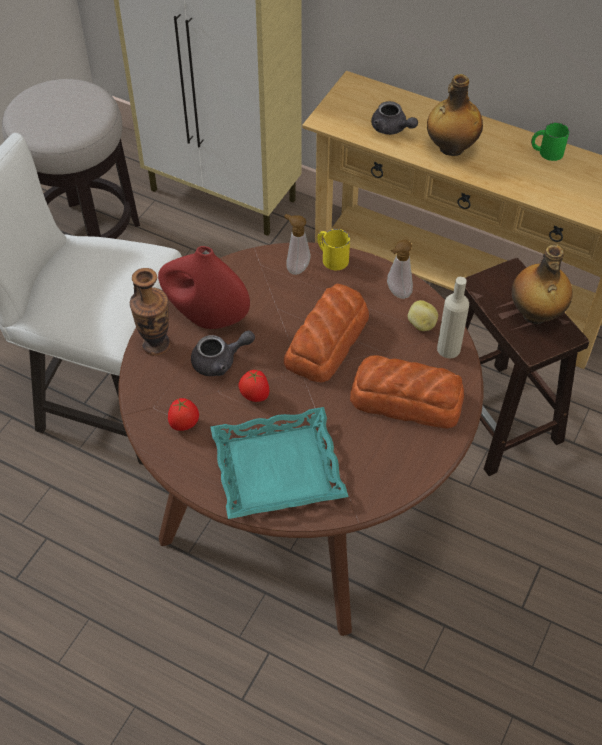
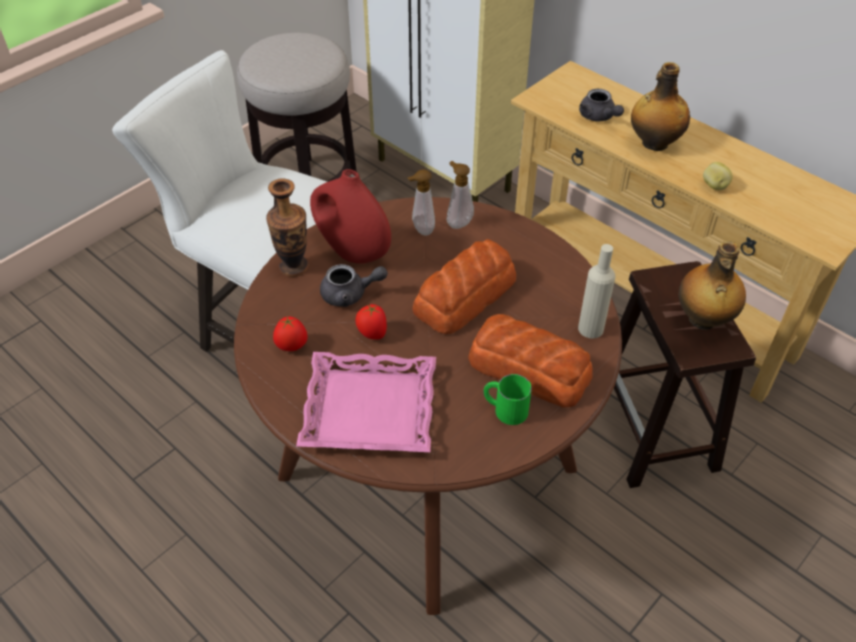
camera: 15 degrees right, 5 degrees down
turquoise tray [210,407,348,519] -> pink tray [296,352,436,452]
yellow mug [317,229,350,270] -> none
soap dispenser [387,239,413,299] -> soap dispenser moved to [407,170,435,235]
potato [408,300,438,331] -> potato moved to [703,162,733,190]
green mug [531,122,569,161] -> green mug moved to [483,374,532,425]

